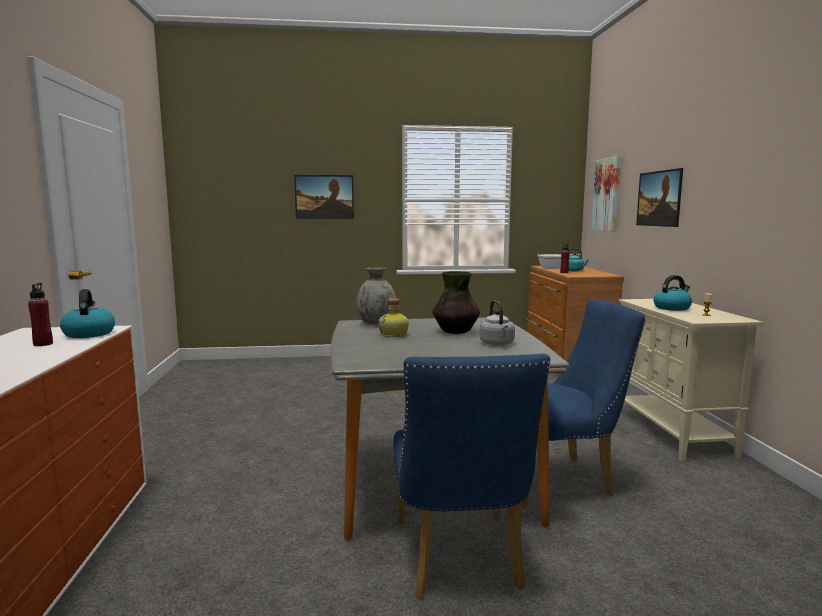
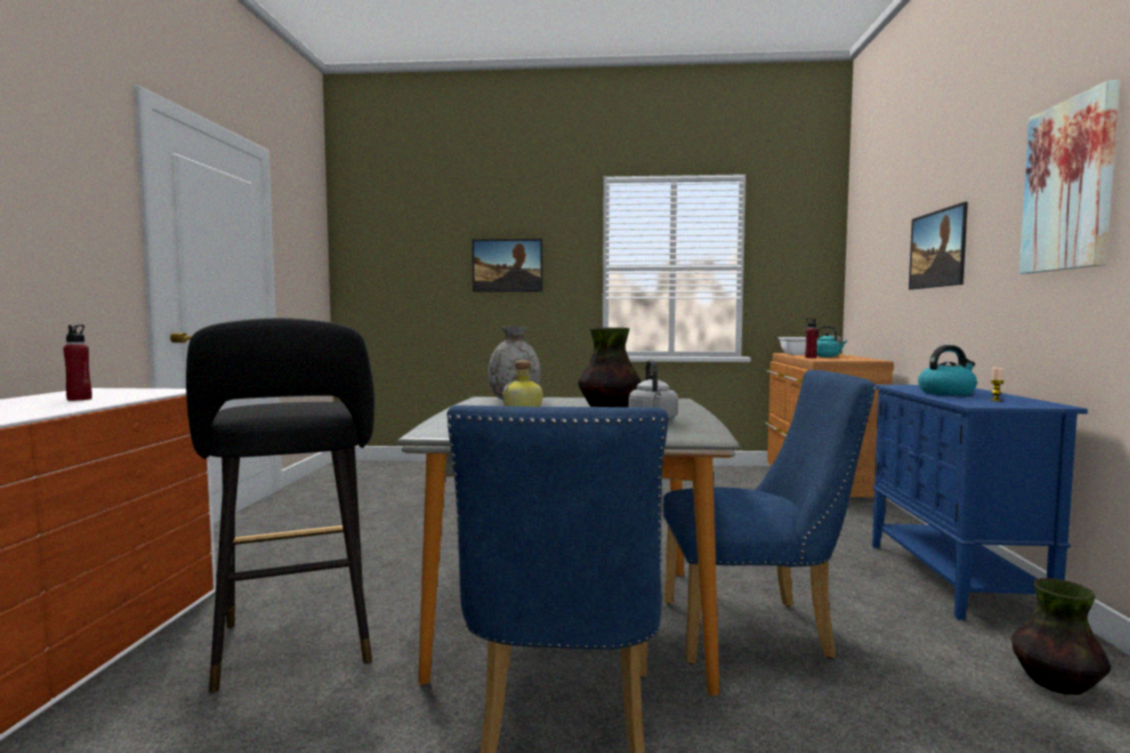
camera: 10 degrees right, 5 degrees down
kettle [60,289,115,338] -> none
picture [591,156,621,231] -> picture moved to [1019,80,1120,274]
beige cabinet [619,299,764,461] -> blue cabinet [872,385,1088,620]
none -> black stool [186,318,374,693]
none -> vase [1012,578,1111,695]

